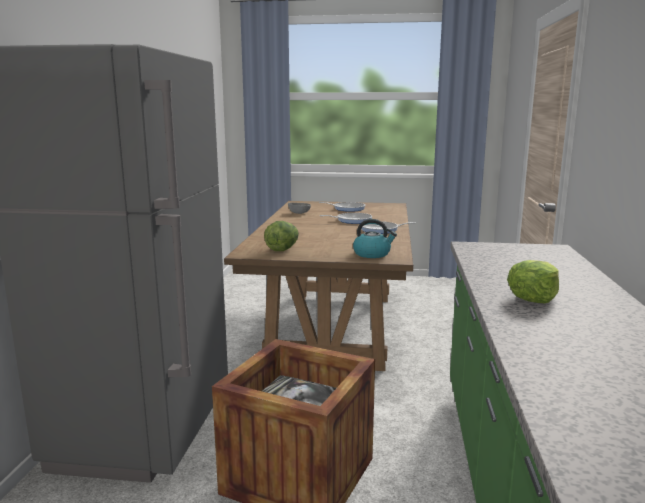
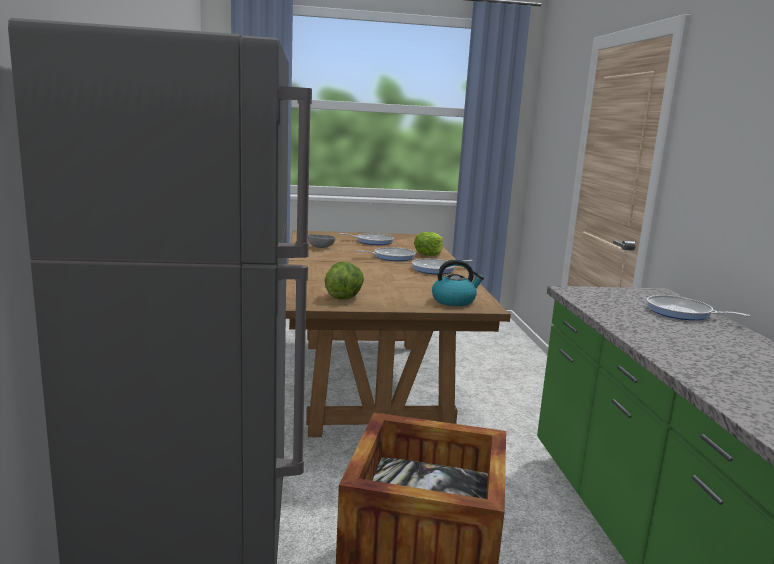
camera: 15 degrees left, 0 degrees up
lettuce [507,260,559,303] -> lettuce moved to [414,232,443,256]
none -> frying pan [647,295,750,320]

